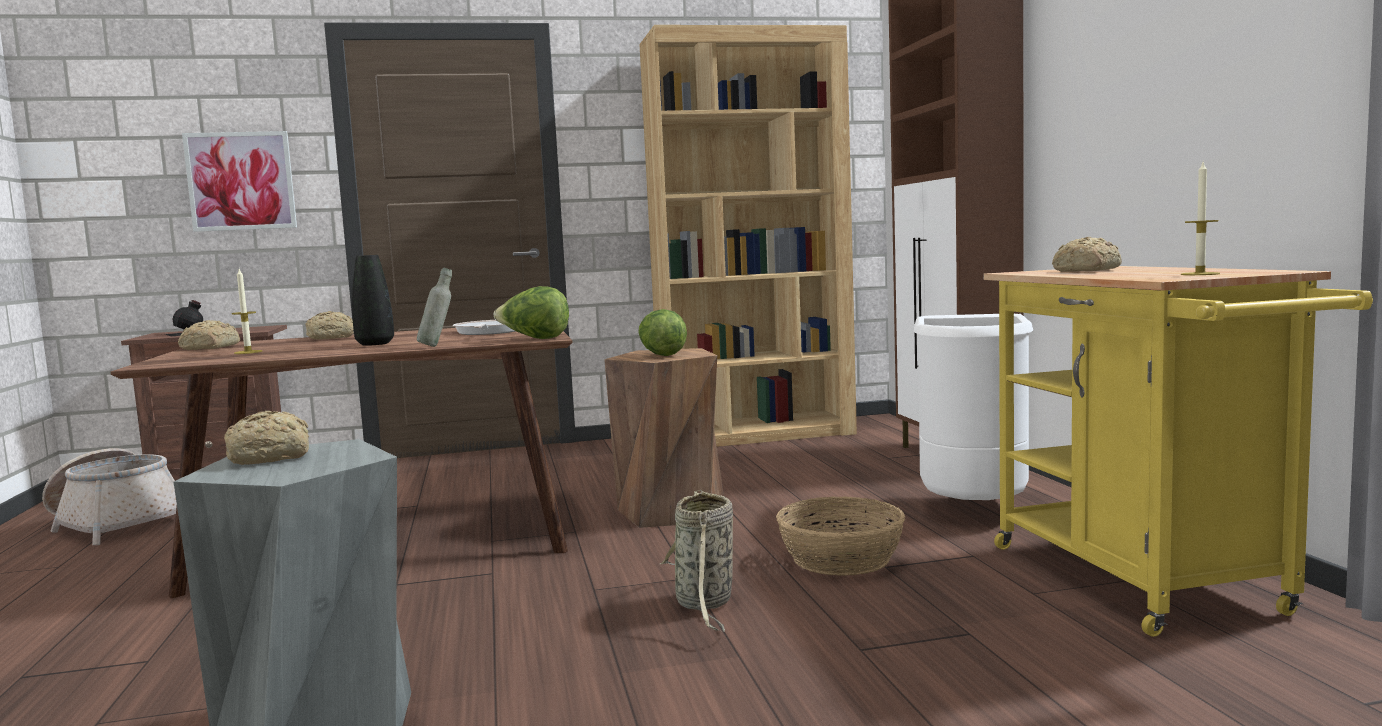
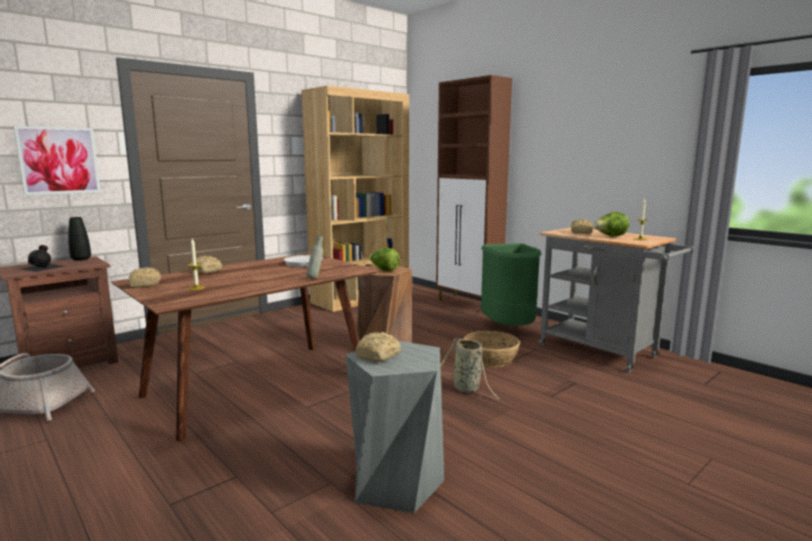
camera: 30 degrees left, 5 degrees up
black vase [352,255,394,346] -> black vase moved to [68,217,91,261]
lettuce [494,286,569,339] -> lettuce moved to [593,212,629,237]
white trash can [914,314,1033,500] -> green trash can [481,243,542,326]
yellow cart [984,266,1373,637] -> grey cart [539,227,694,373]

